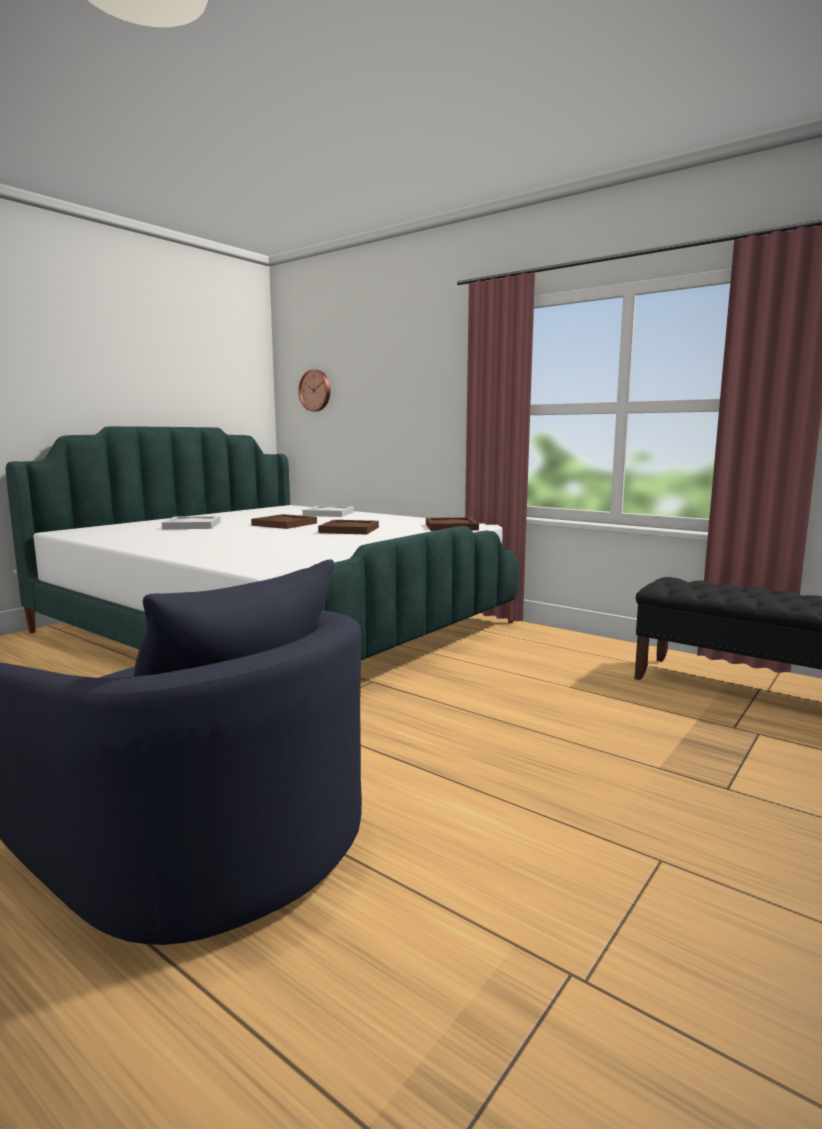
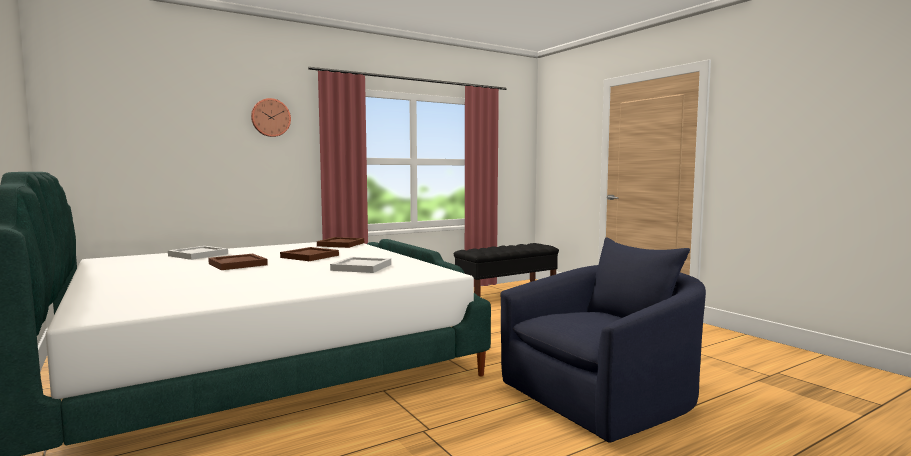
camera: 70 degrees left, 5 degrees down
white tray [162,516,221,529] -> white tray moved to [330,257,391,273]
wall clock [298,369,330,411] -> wall clock moved to [251,98,291,137]

